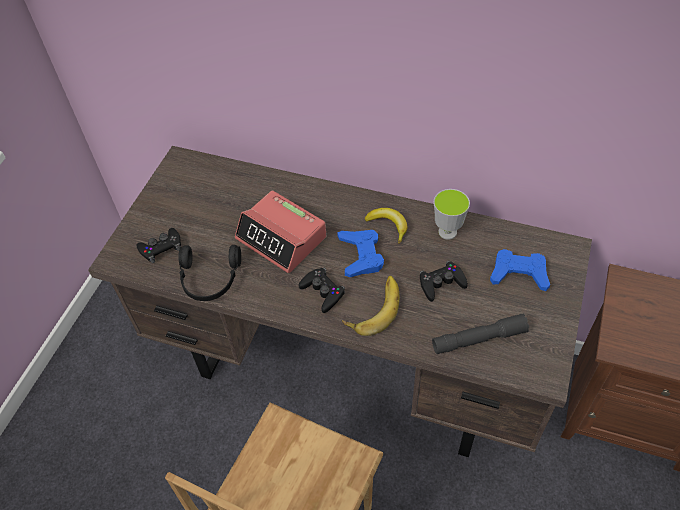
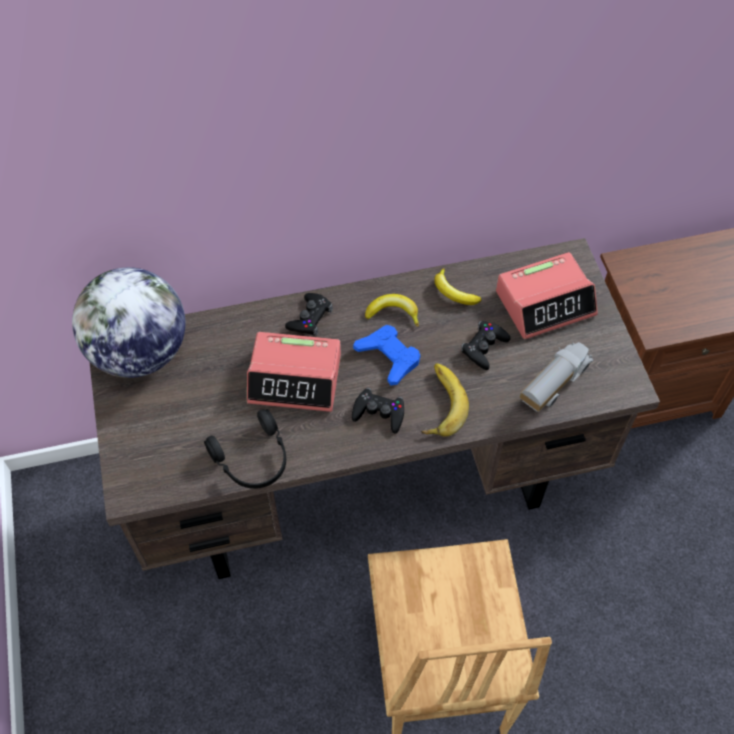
camera: 35 degrees left, 5 degrees up
black game controller [137,228,181,263] -> black game controller moved to [285,293,333,336]
grey flashlight [432,314,529,354] -> toy truck [519,342,594,412]
cup [434,189,470,240] -> banana [434,268,482,305]
blue game controller [490,249,550,291] -> alarm clock [496,252,598,339]
none -> globe [72,267,185,378]

